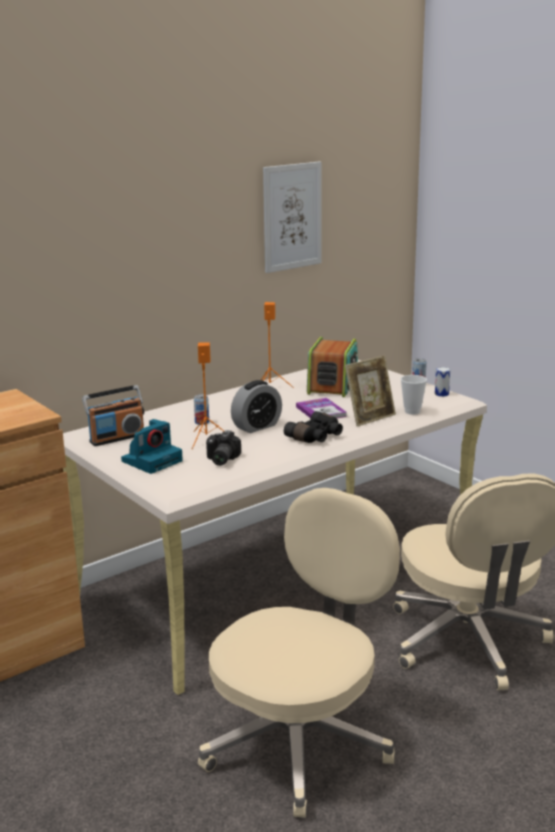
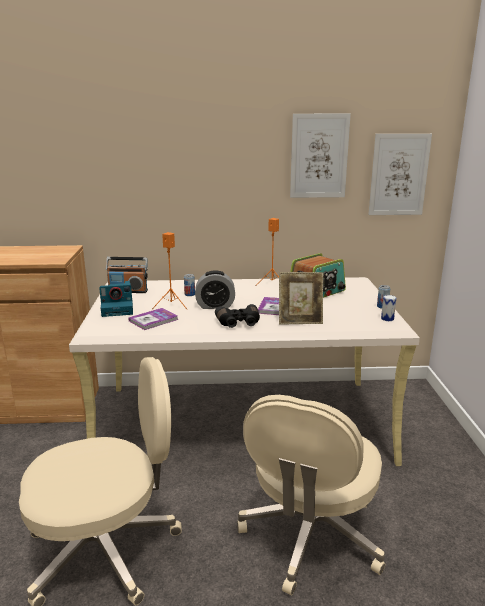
camera: 35 degrees right, 0 degrees up
camera [206,430,241,466] -> book [128,308,178,330]
cup [401,375,427,415] -> none
none -> picture [368,134,432,215]

